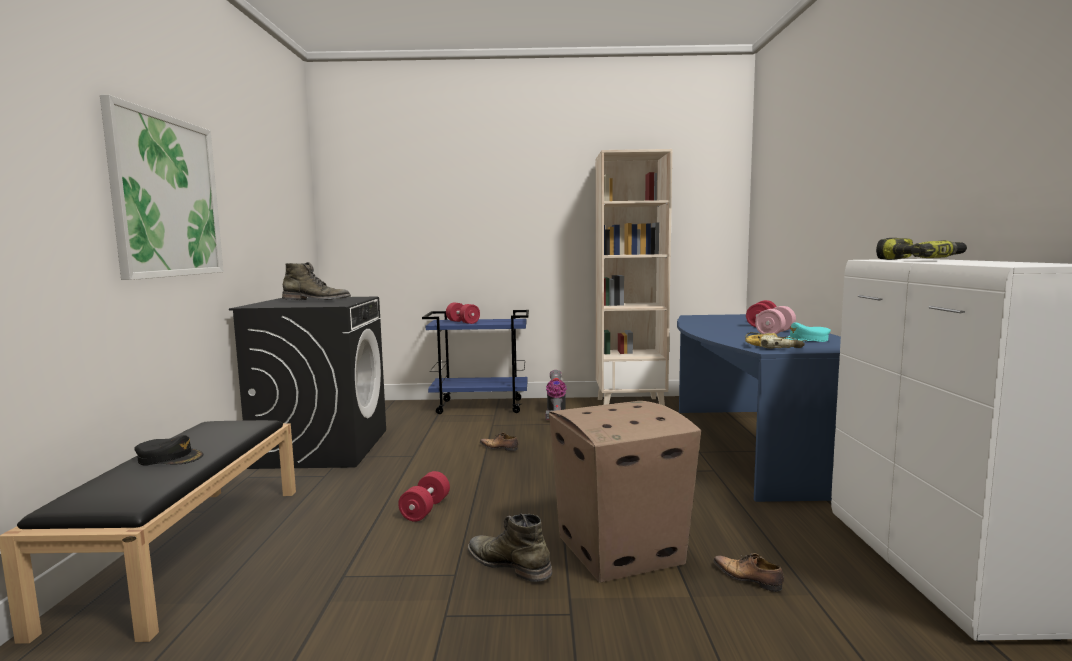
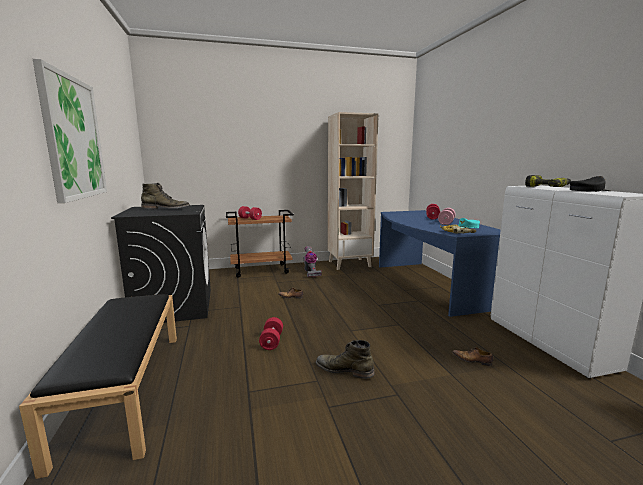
camera: 15 degrees left, 5 degrees up
black cap [134,435,203,466] -> black cap moved to [570,176,610,192]
blue cart [422,310,529,414] -> brown cart [226,210,294,278]
cardboard box [549,401,701,583] -> none

